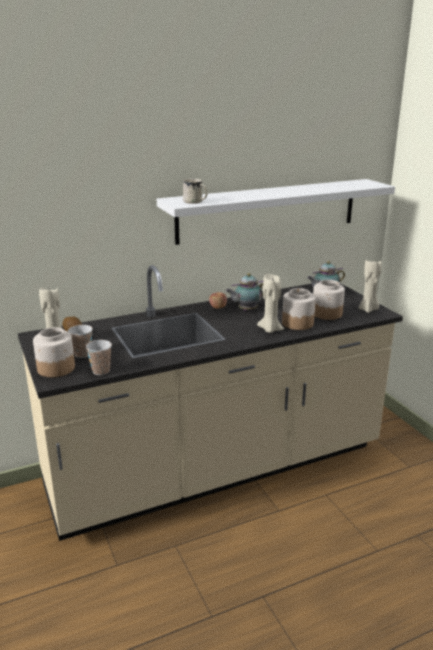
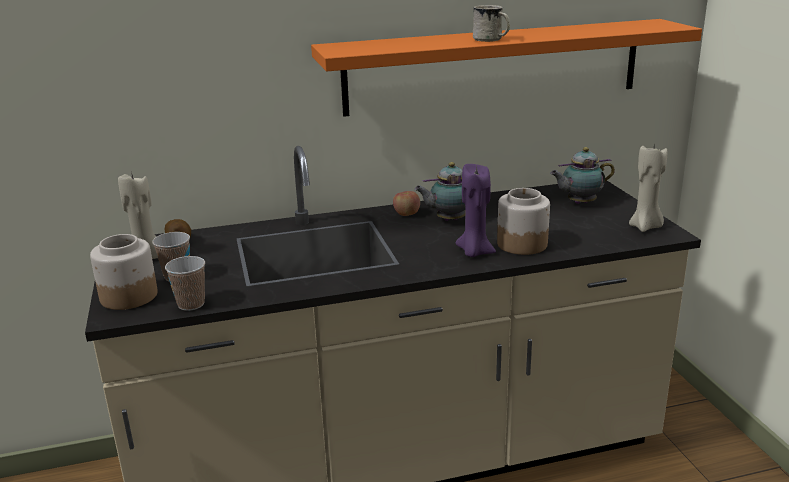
camera: 10 degrees right, 0 degrees up
white shelf [157,179,395,245] -> orange shelf [311,19,702,117]
white mug [183,179,207,204] -> white mug moved to [473,5,510,42]
beige candle [257,274,284,333] -> purple candle [456,164,496,257]
jar [313,280,345,320] -> none

